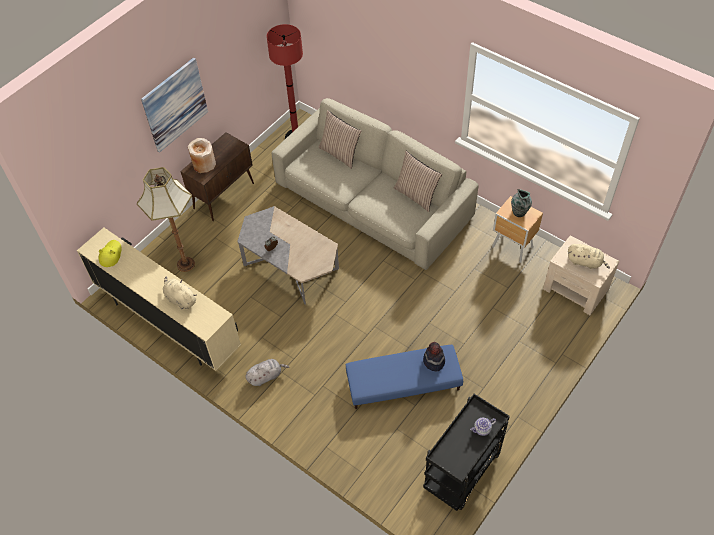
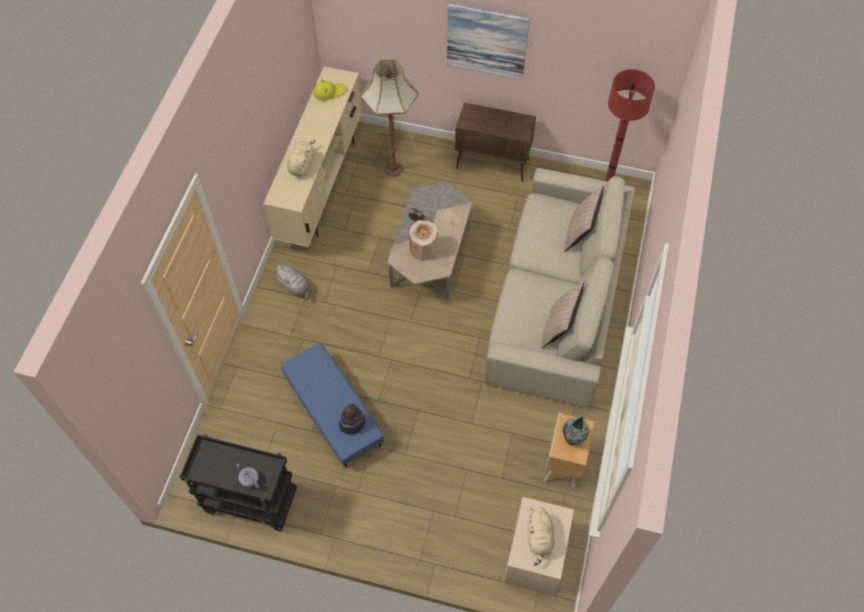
camera: 65 degrees right, 5 degrees up
beige vase [188,138,216,173] -> beige vase moved to [409,220,438,261]

